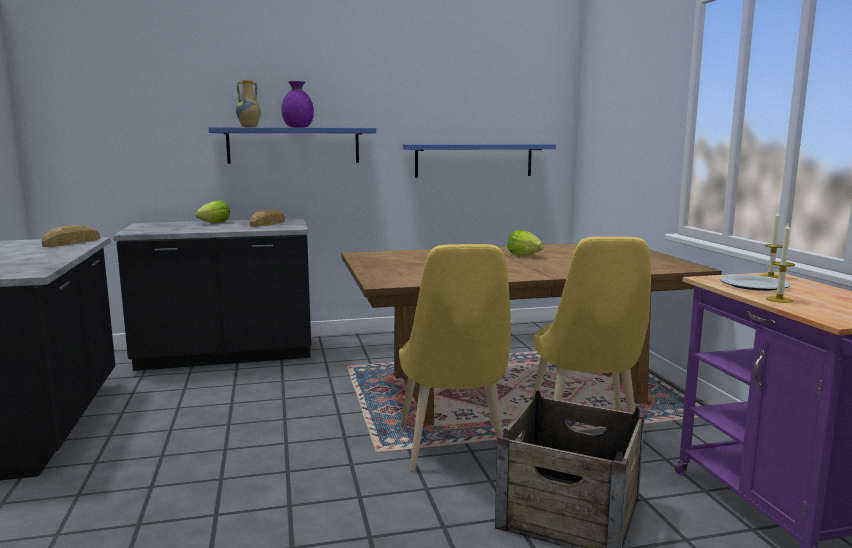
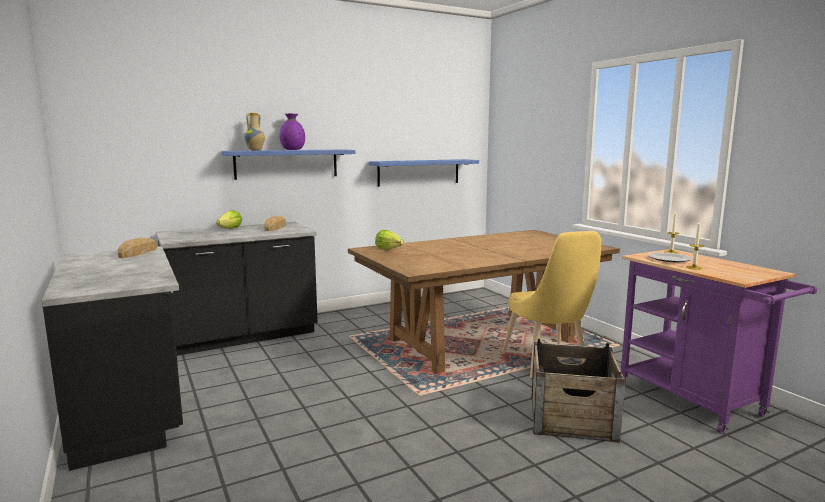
camera: 15 degrees left, 0 degrees up
yellow chair [399,244,511,471] -> none
lettuce [507,230,544,256] -> lettuce moved to [375,230,403,249]

